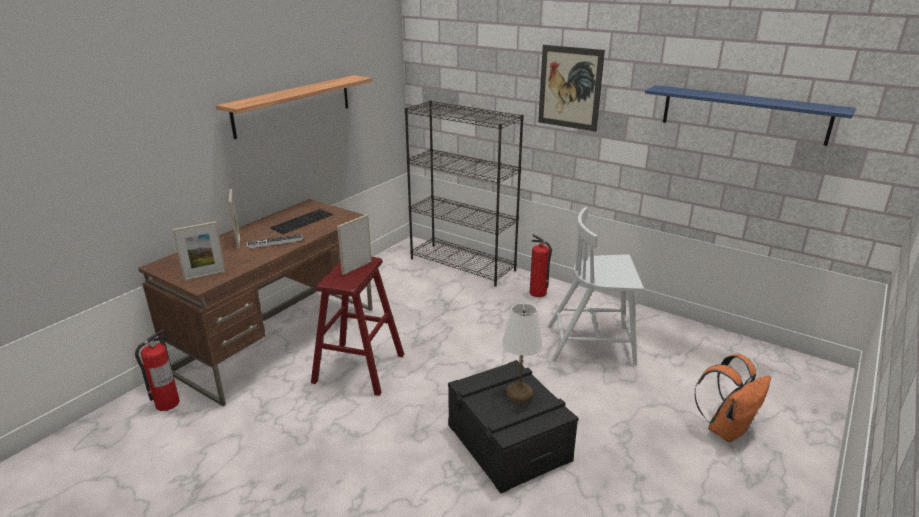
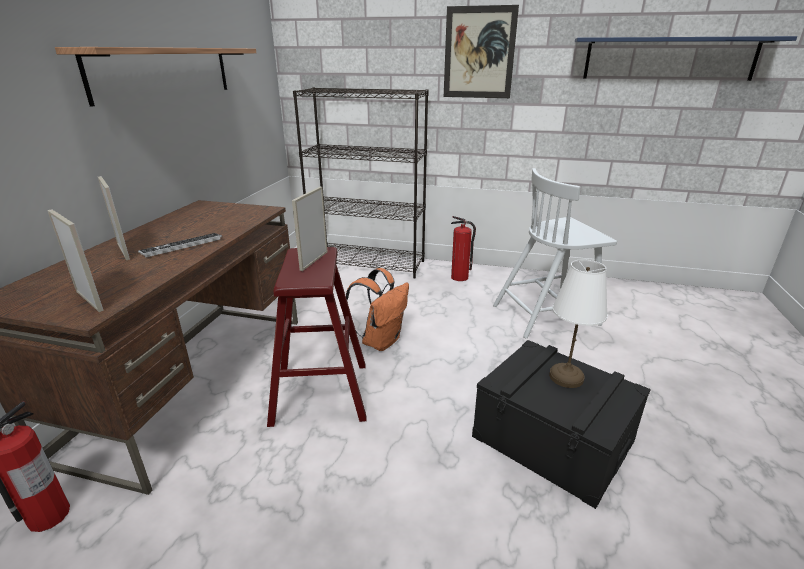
camera: 20 degrees left, 0 degrees up
picture frame [172,221,226,281] -> picture frame turned 90 degrees counterclockwise [47,210,104,312]
keyboard [270,209,333,234] -> none
orange backpack [694,354,771,442] -> orange backpack moved to [346,268,409,351]

